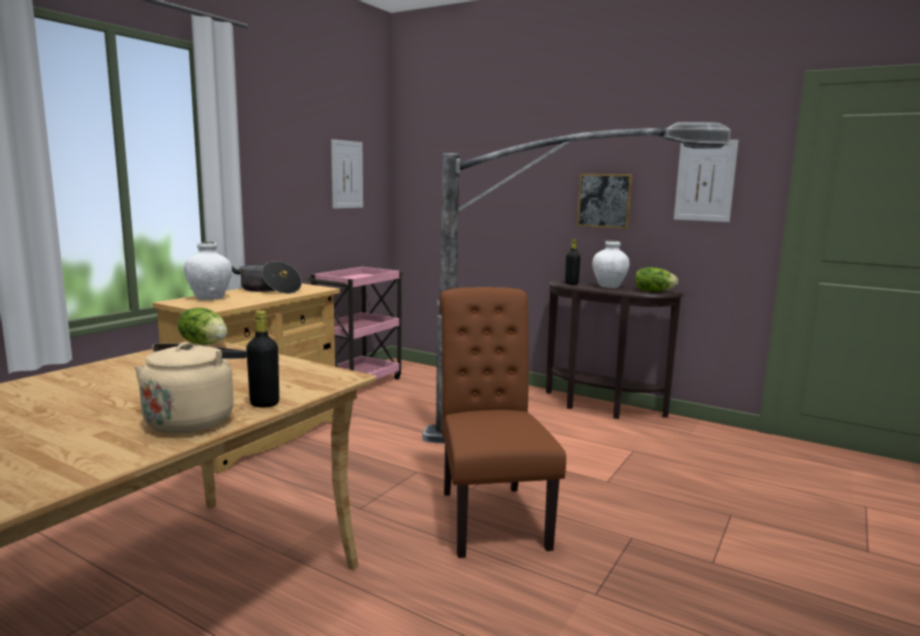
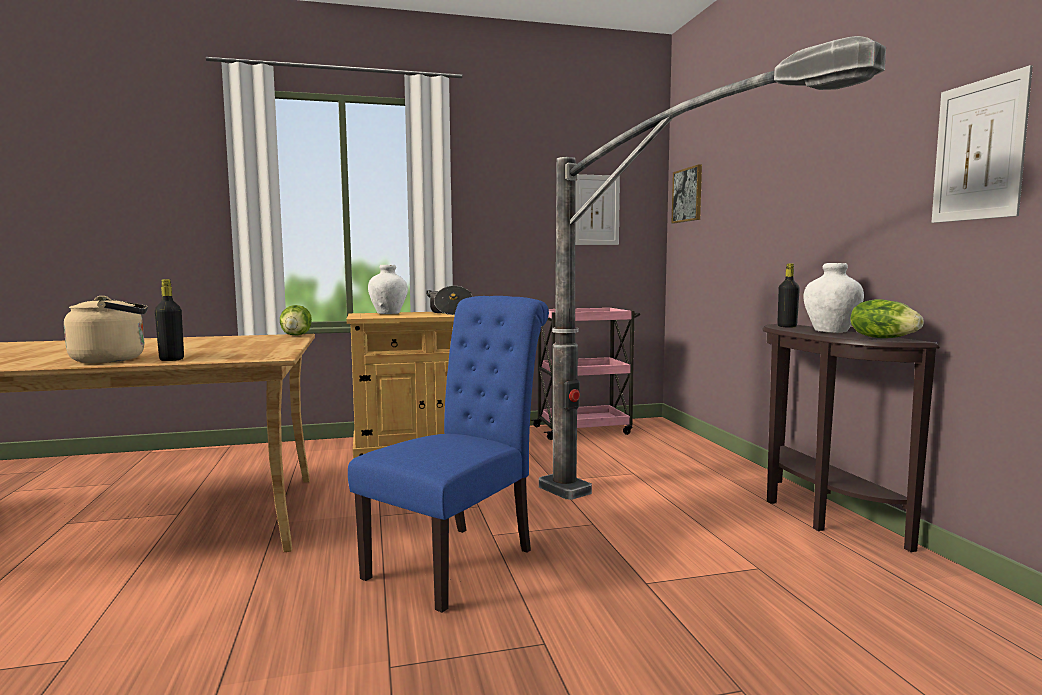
camera: 45 degrees right, 5 degrees down
brown chair [439,287,566,558] -> blue chair [348,296,549,613]
picture [577,174,633,229] -> picture moved to [672,164,702,223]

